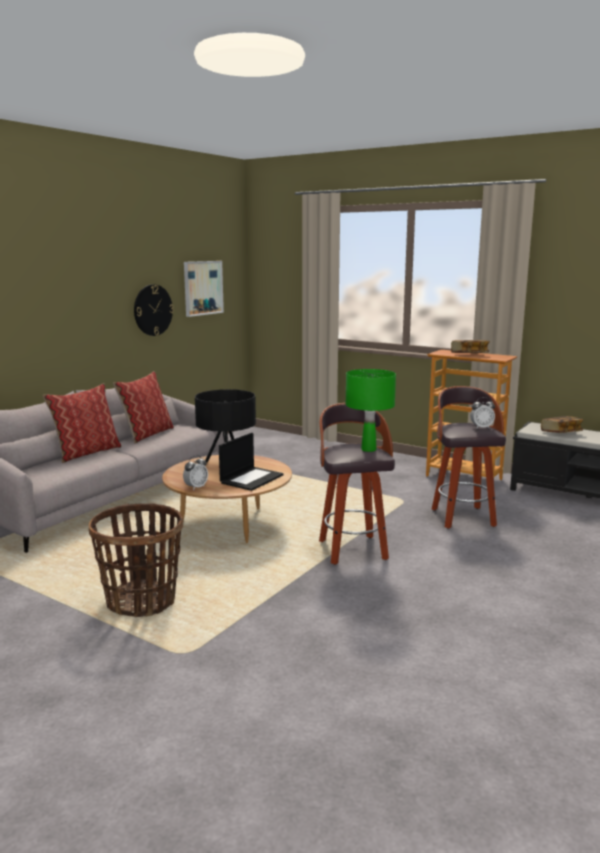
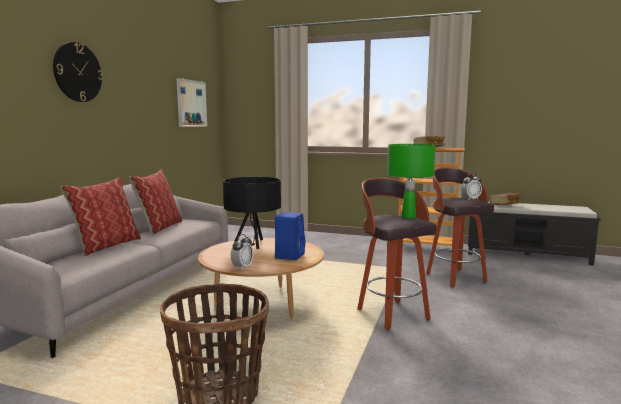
camera: 15 degrees left, 5 degrees down
wall clock [134,284,174,336] -> wall clock moved to [53,42,103,102]
laptop [219,433,284,491] -> blue speaker [275,212,305,260]

